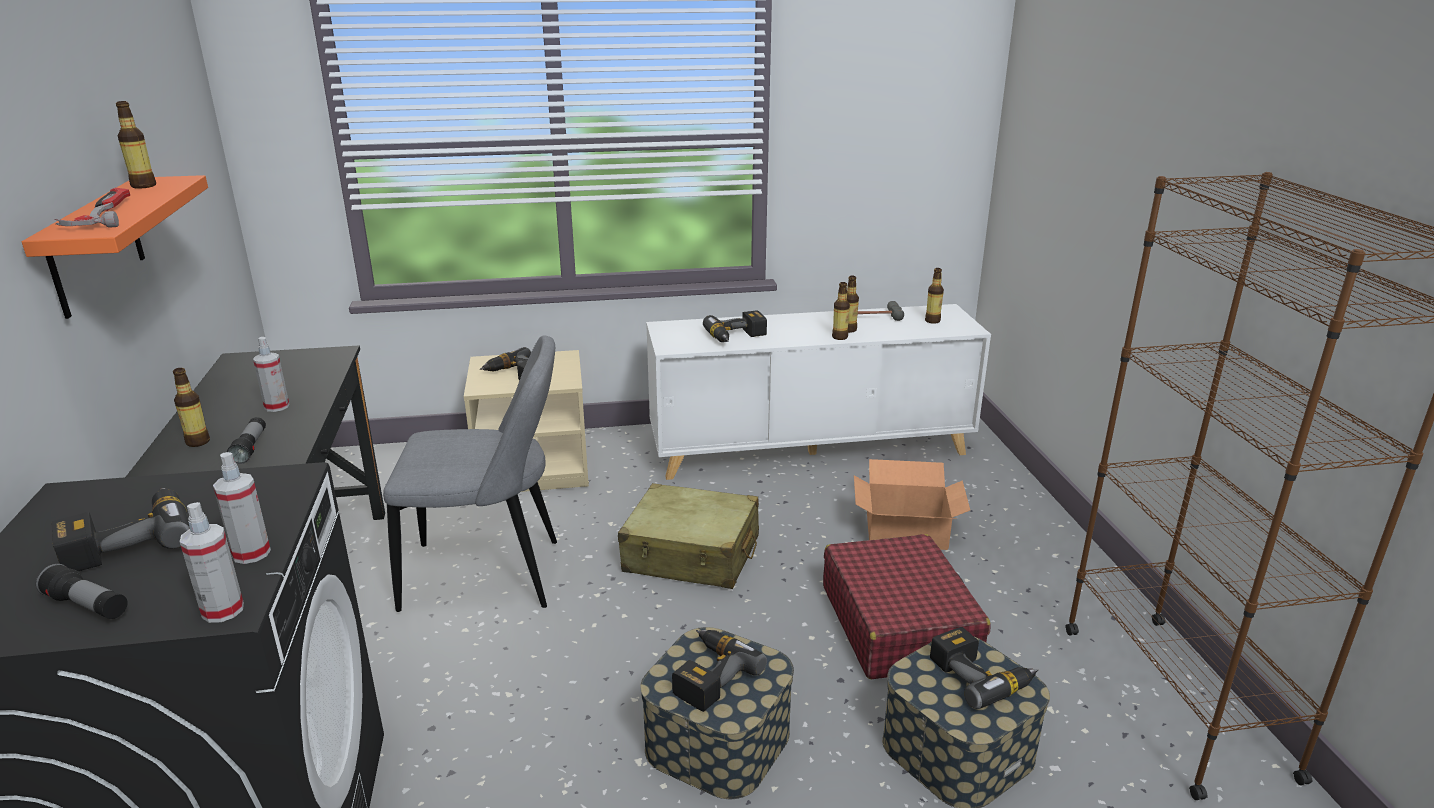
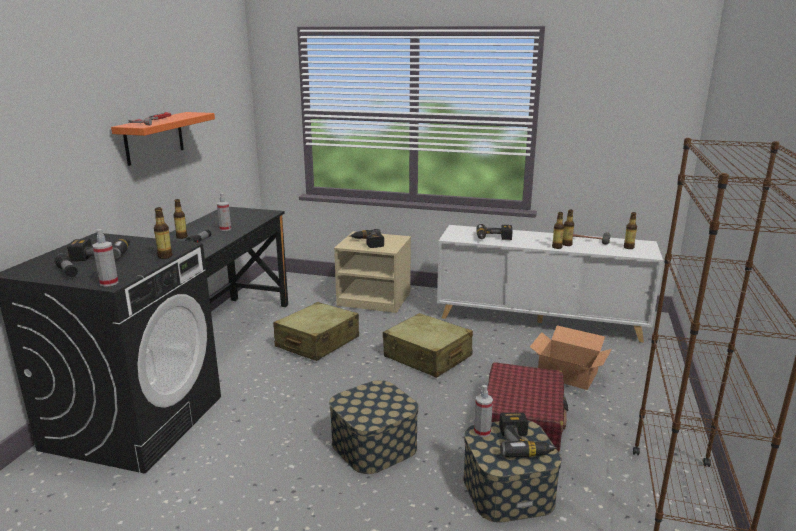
camera: 25 degrees right, 5 degrees down
bottle [116,101,156,189] -> bottle moved to [154,207,173,259]
spray bottle [213,452,271,564] -> spray bottle moved to [474,385,493,437]
grey chair [383,336,557,612] -> beige suitcase [273,302,359,361]
power drill [672,630,767,712] -> none

